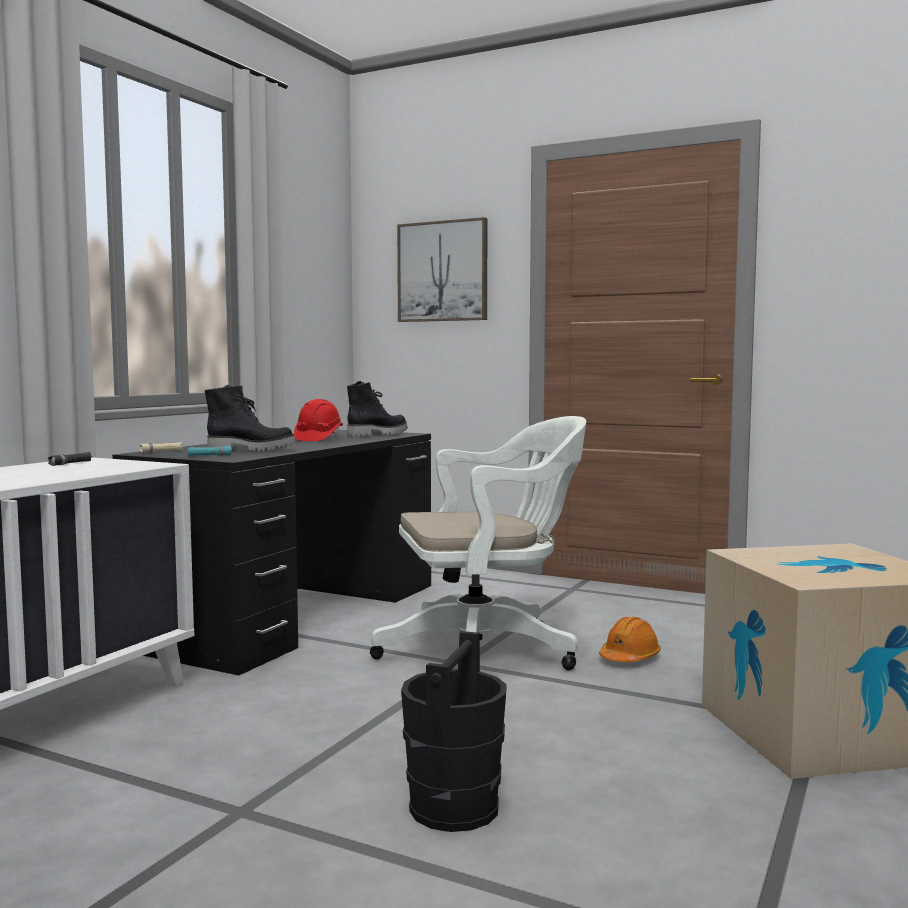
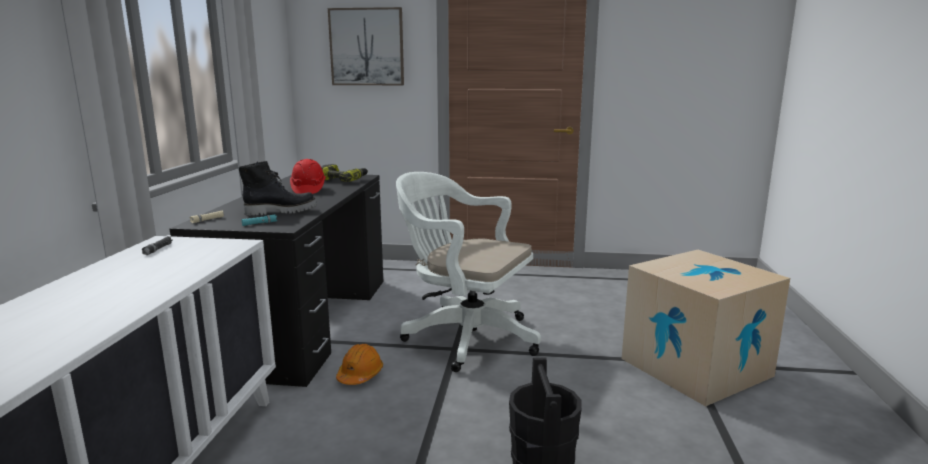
camera: 20 degrees left, 10 degrees up
black boot [347,381,408,437] -> power drill [321,164,368,182]
white office chair [370,416,586,670] -> white office chair turned 120 degrees counterclockwise [396,172,541,372]
orange hard hat [599,617,661,662] -> orange hard hat moved to [336,344,383,385]

